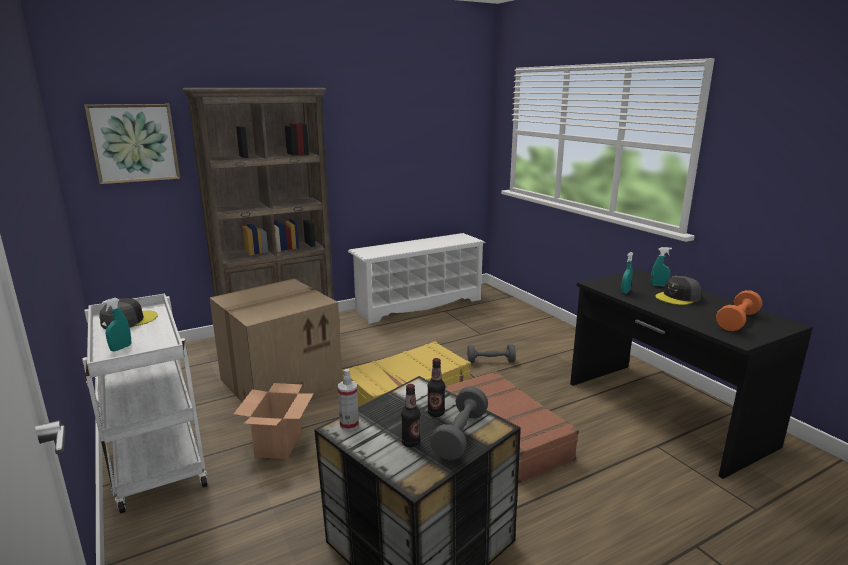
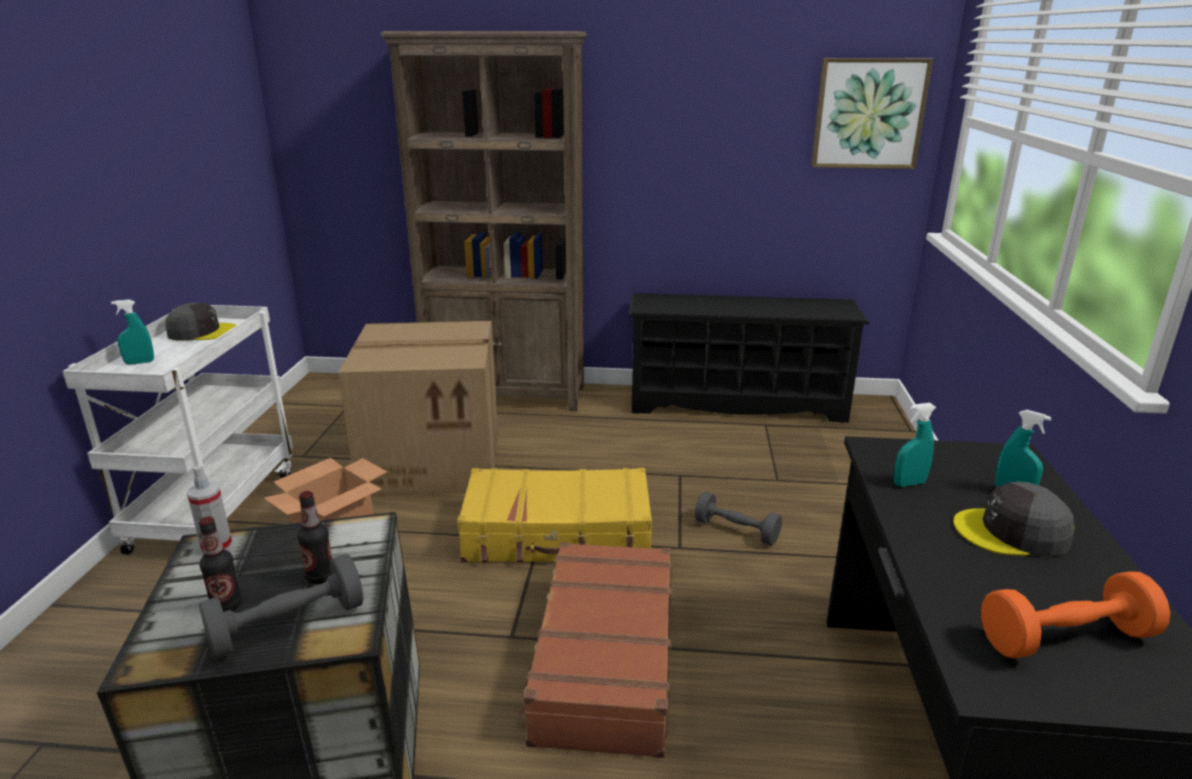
camera: 35 degrees right, 5 degrees up
picture [84,104,180,184] -> picture moved to [811,58,933,169]
white shoe rack [348,233,486,324] -> black shoe rack [629,293,869,423]

